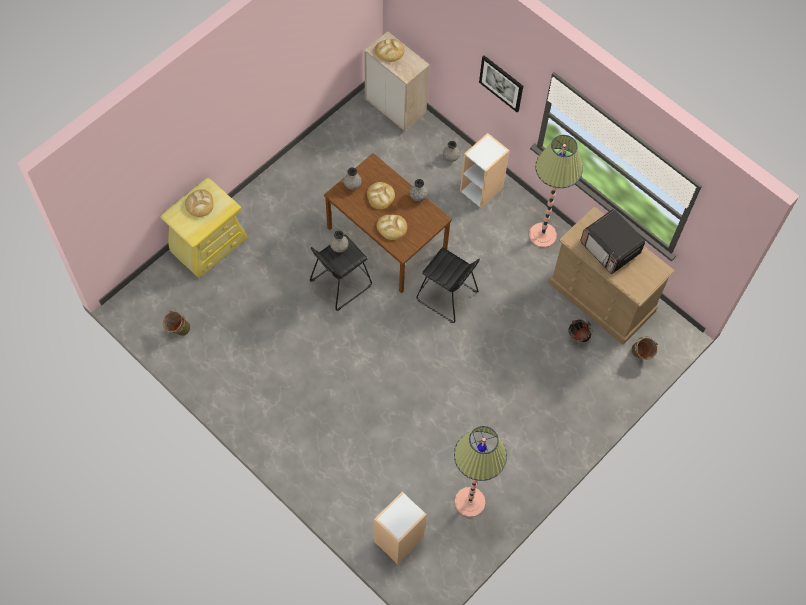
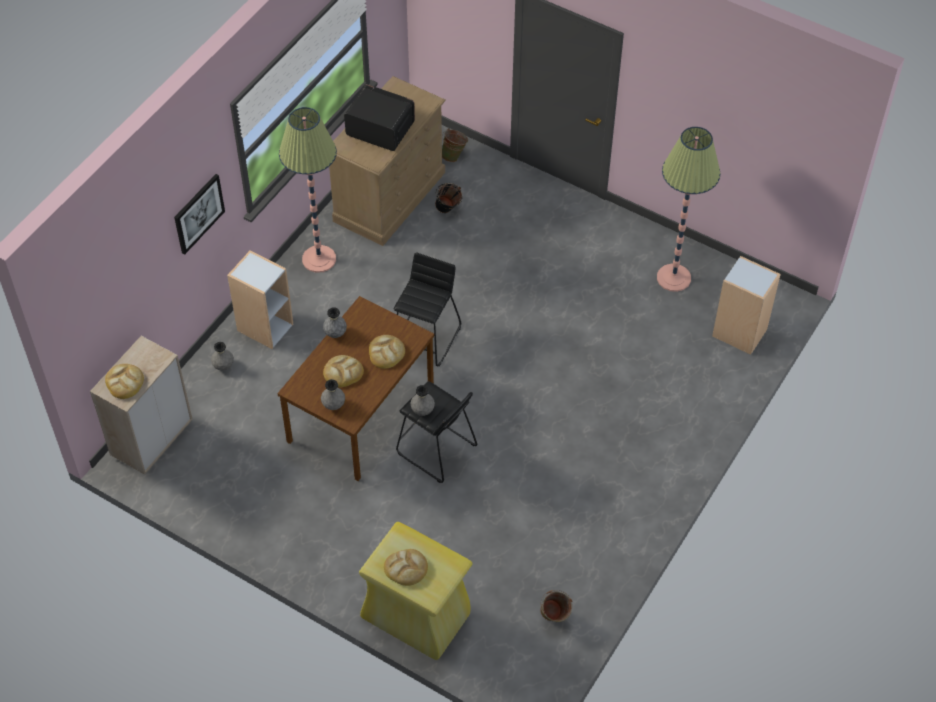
camera: 100 degrees left, 10 degrees down
microwave [581,209,645,274] -> microwave turned 105 degrees counterclockwise [344,84,415,151]

